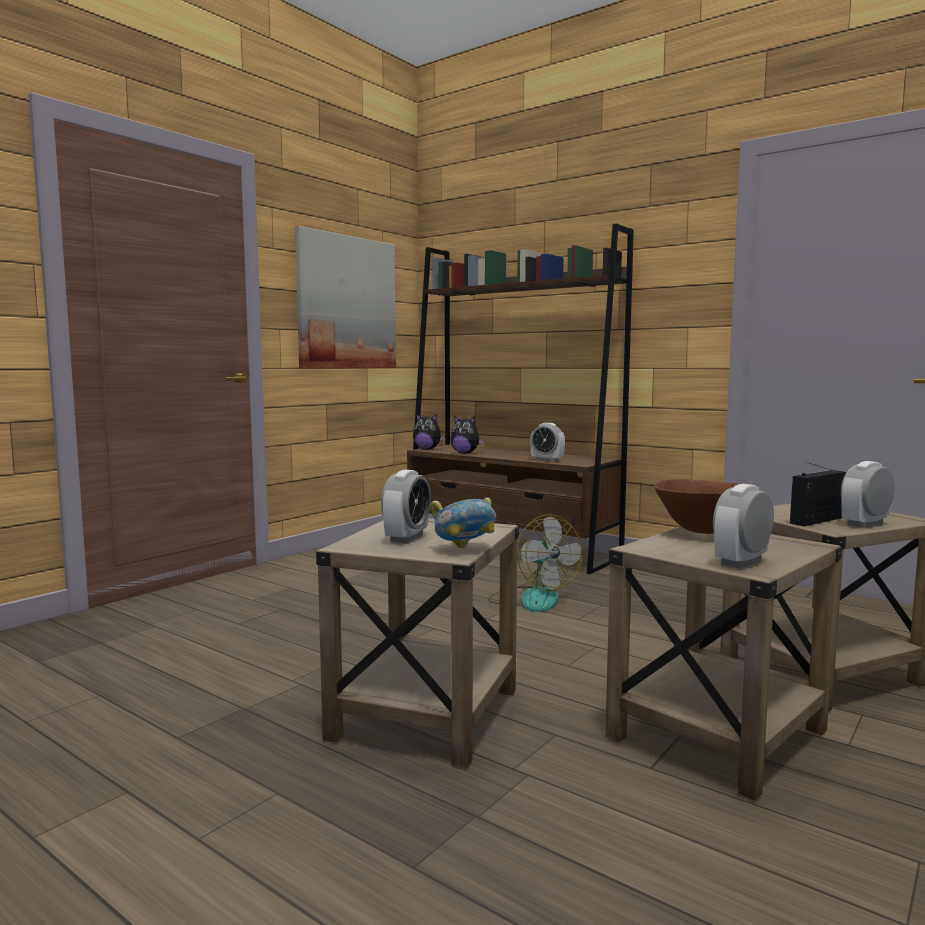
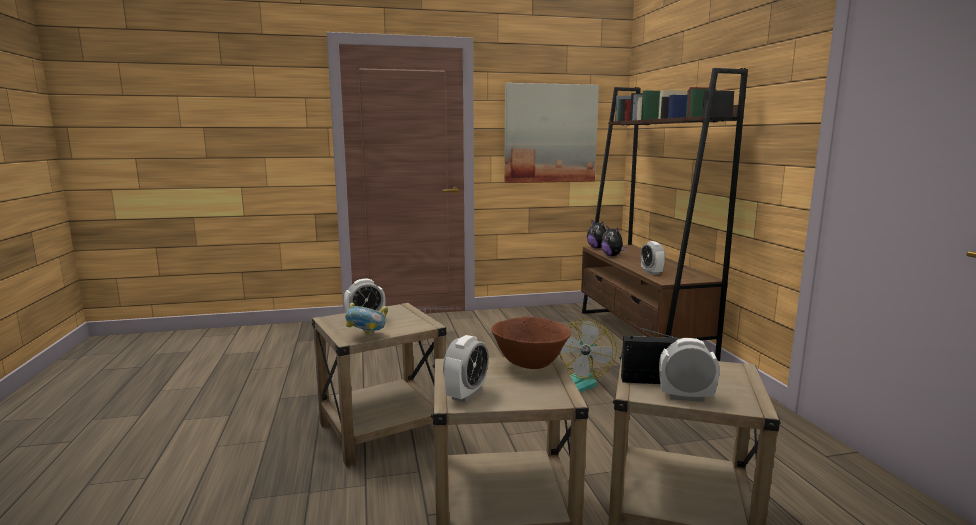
camera: 40 degrees right, 5 degrees up
alarm clock [713,484,774,569] -> alarm clock turned 120 degrees clockwise [443,335,489,402]

